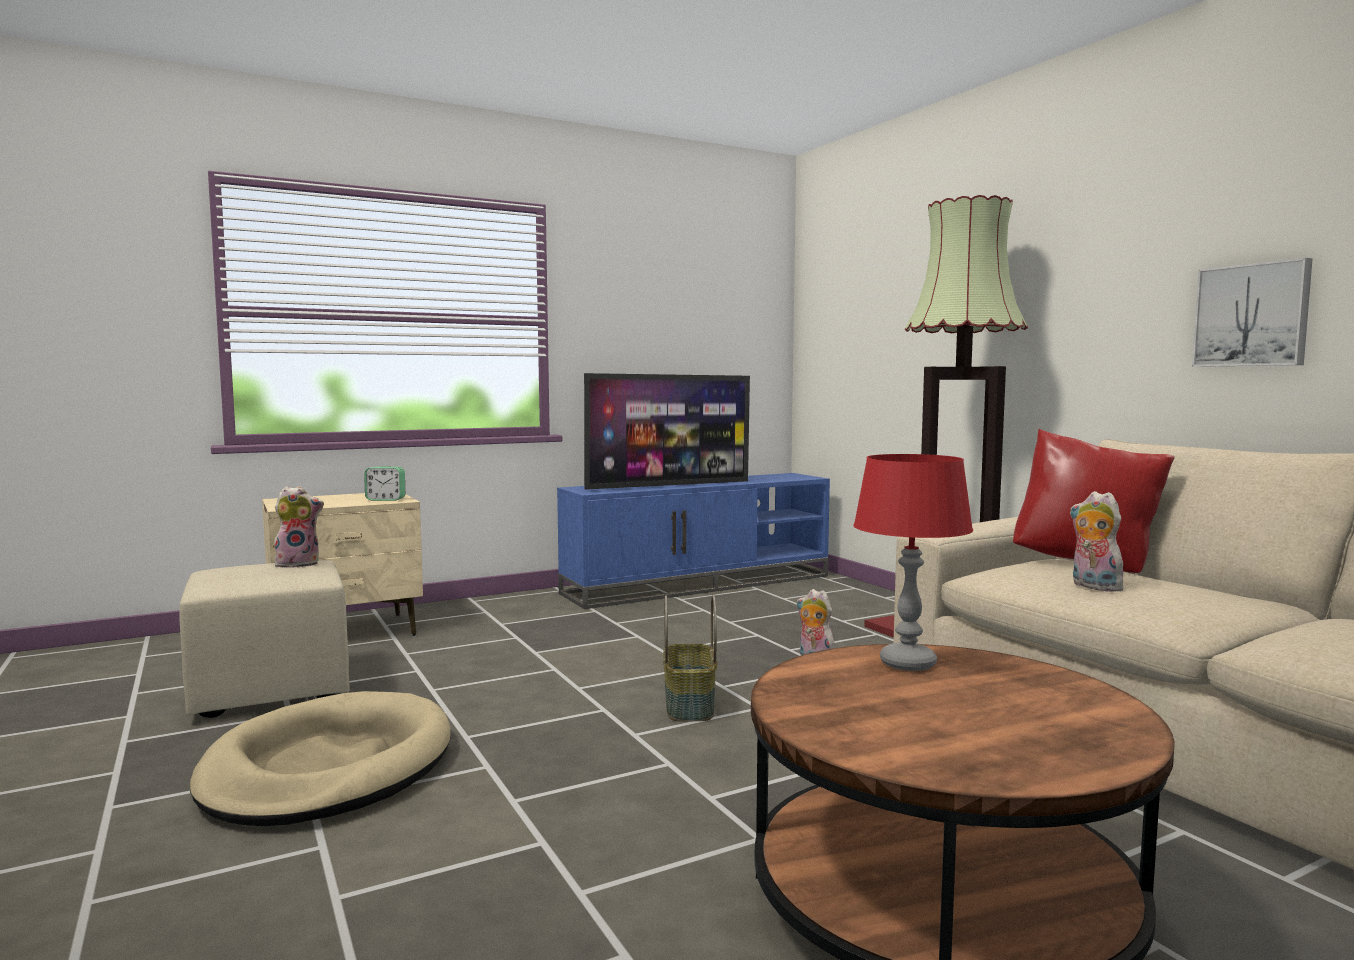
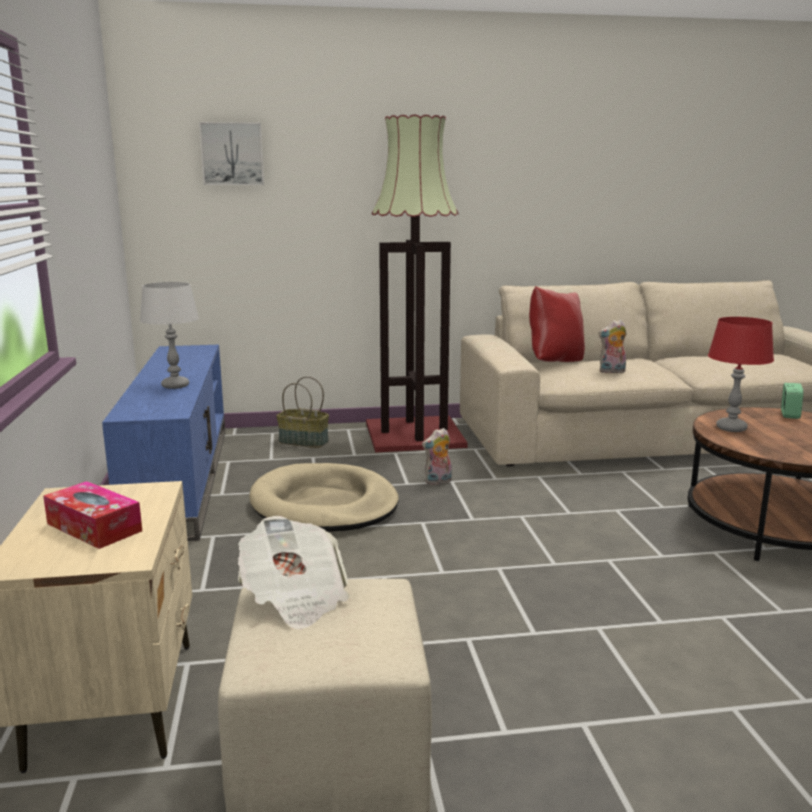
camera: 70 degrees left, 10 degrees up
beige dog bed [190,691,451,826] -> beige dog bed moved to [249,463,399,532]
plush toy [274,486,324,568] -> newspaper [238,516,350,630]
alarm clock [364,466,405,501] -> alarm clock moved to [781,383,803,419]
television [584,373,750,490] -> grey table lamp [140,282,199,389]
basket [663,595,717,721] -> basket moved to [276,376,329,448]
picture [1192,258,1312,367] -> picture moved to [199,122,264,185]
none -> tissue box [43,481,142,549]

